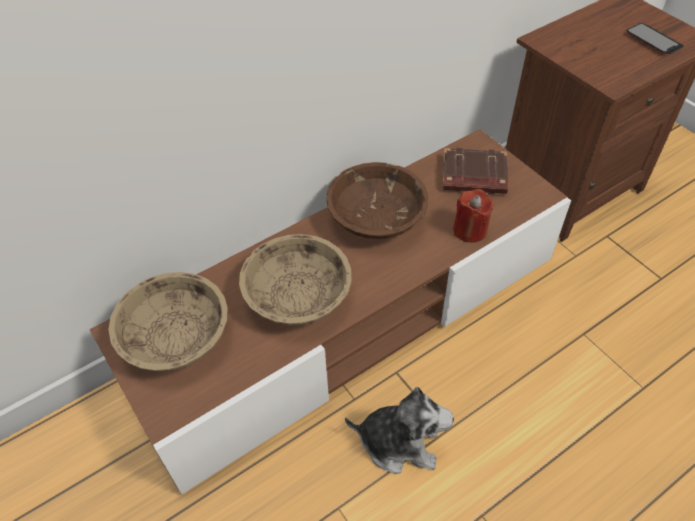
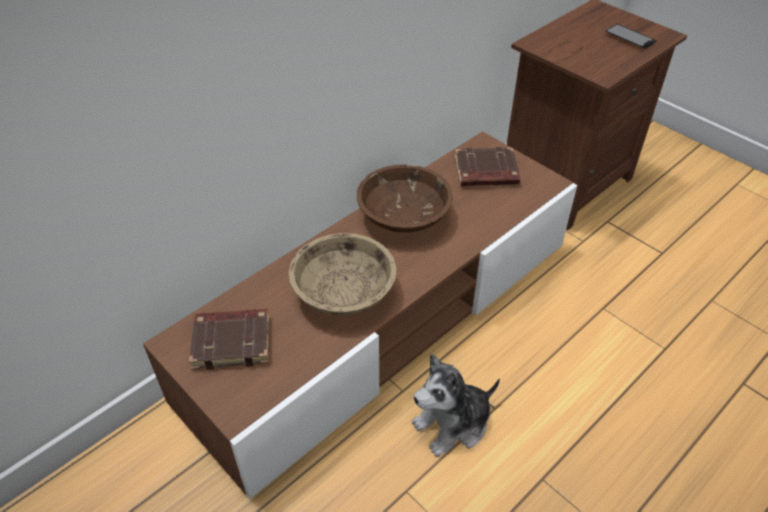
camera: 10 degrees left, 5 degrees down
beige bowl [109,272,228,371] -> brown book [189,309,269,370]
plush toy [345,387,454,474] -> plush toy turned 150 degrees clockwise [412,353,500,457]
red candle [453,189,494,243] -> none

